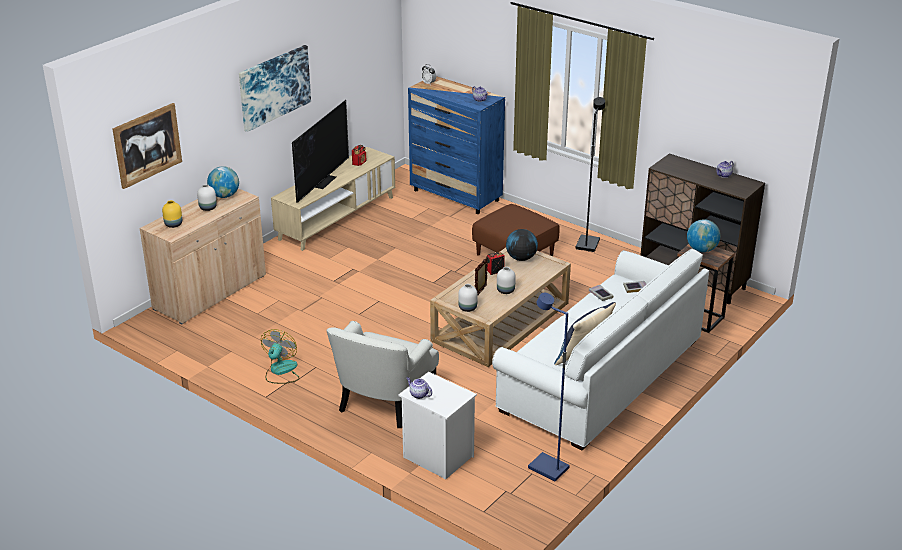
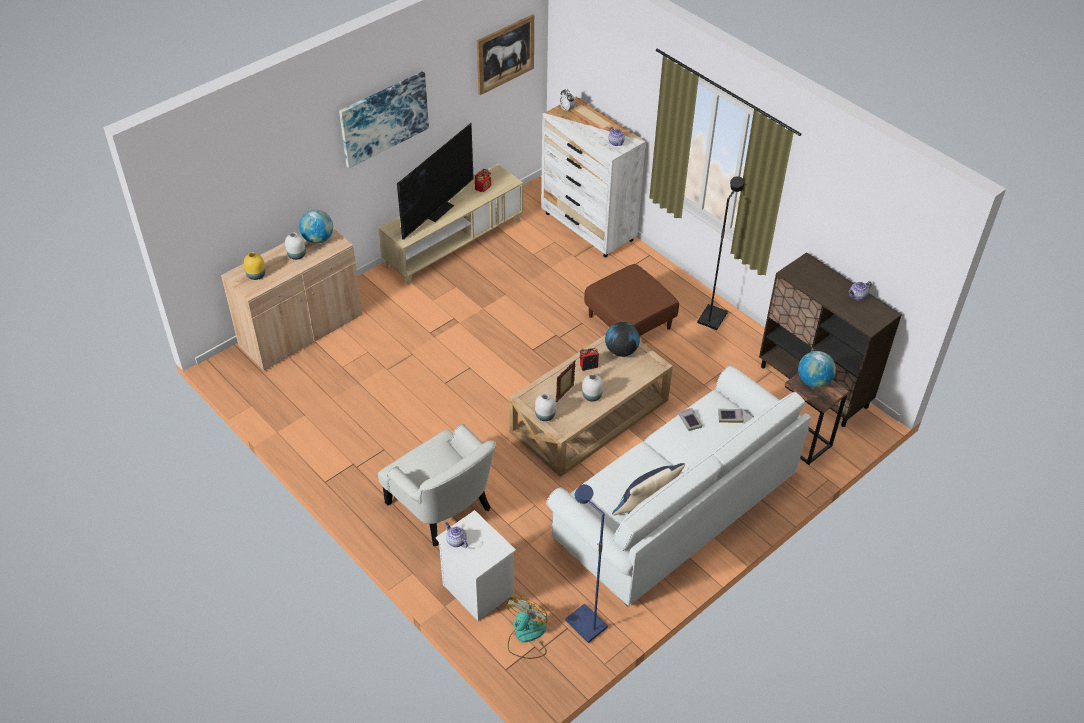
camera: 10 degrees right, 15 degrees up
picture [112,103,182,189] -> picture moved to [477,14,534,95]
fan [261,329,300,384] -> fan moved to [507,595,547,659]
white armchair [326,321,439,428] -> white armchair turned 75 degrees counterclockwise [378,424,496,546]
blue dresser [408,76,505,214] -> white dresser [541,97,646,257]

